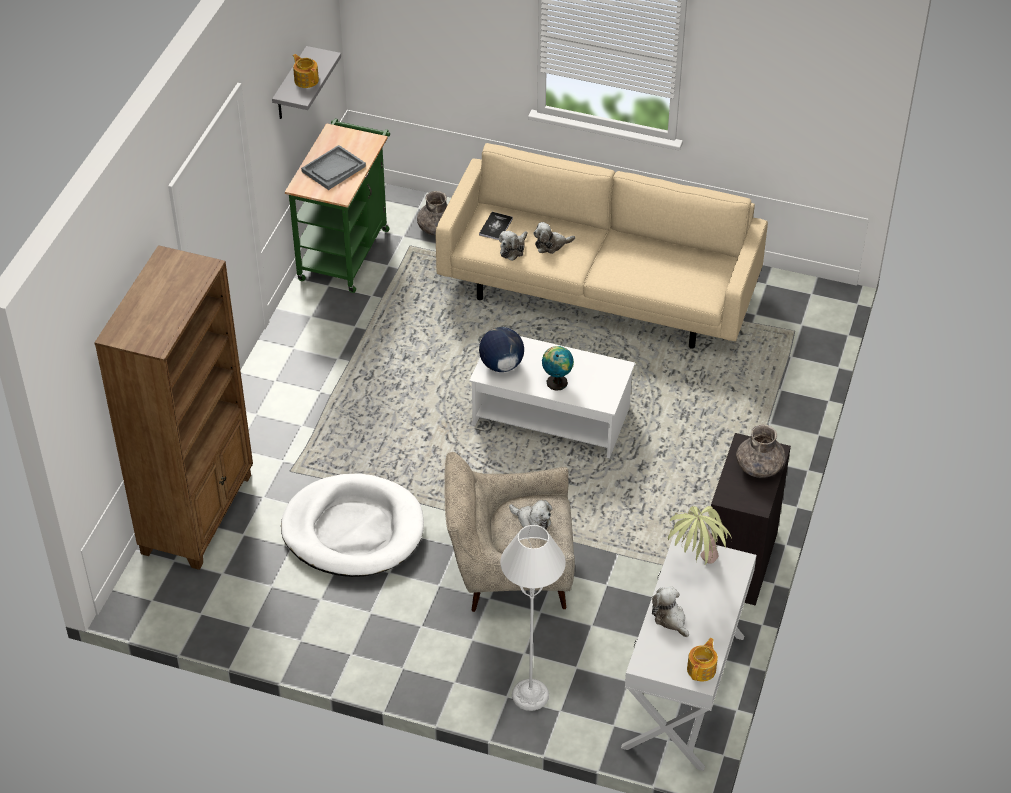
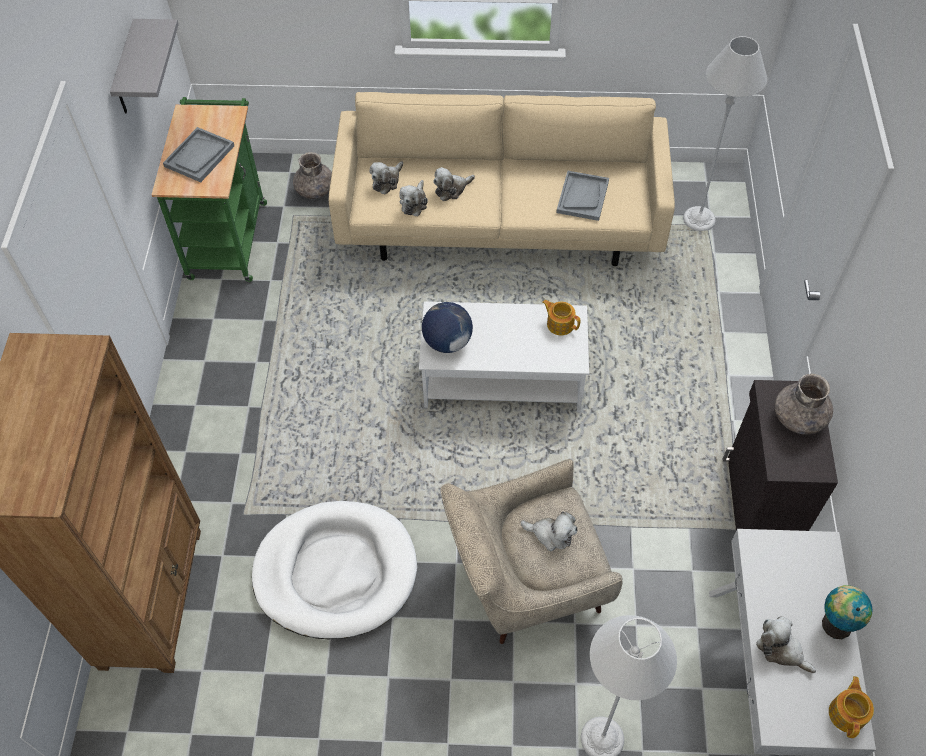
camera: 15 degrees left, 10 degrees up
teapot [293,54,319,88] -> teapot moved to [542,300,580,335]
book [479,212,513,240] -> plush toy [370,161,403,194]
globe [542,346,574,391] -> globe moved to [822,585,872,639]
potted plant [668,506,732,566] -> none
none -> grey tray [556,171,609,221]
none -> grey floor lamp [683,36,767,231]

